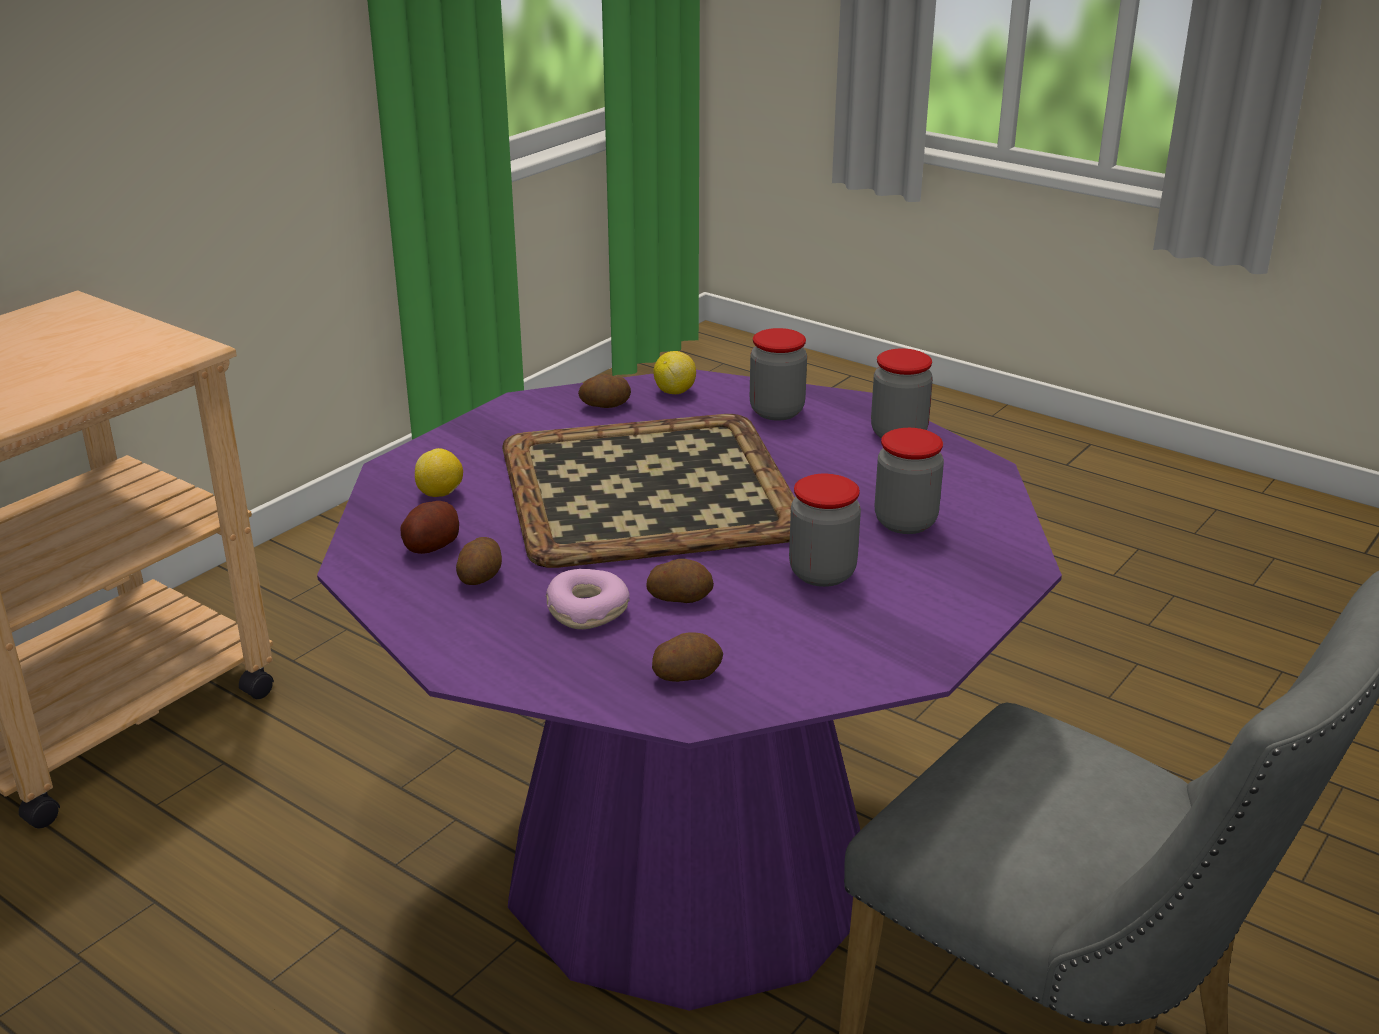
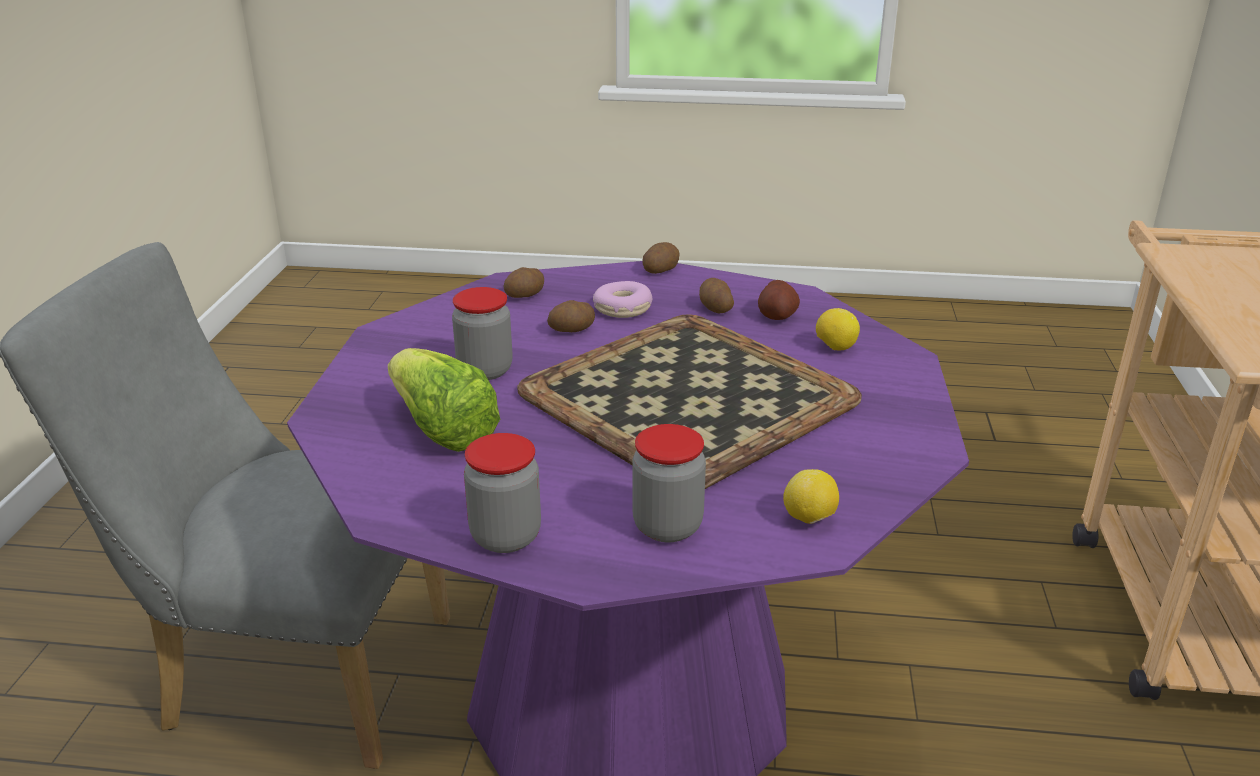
camera: 150 degrees right, 0 degrees up
potato [578,374,631,408] -> potato moved to [642,242,680,274]
jar [875,428,944,534] -> lettuce [388,348,500,452]

